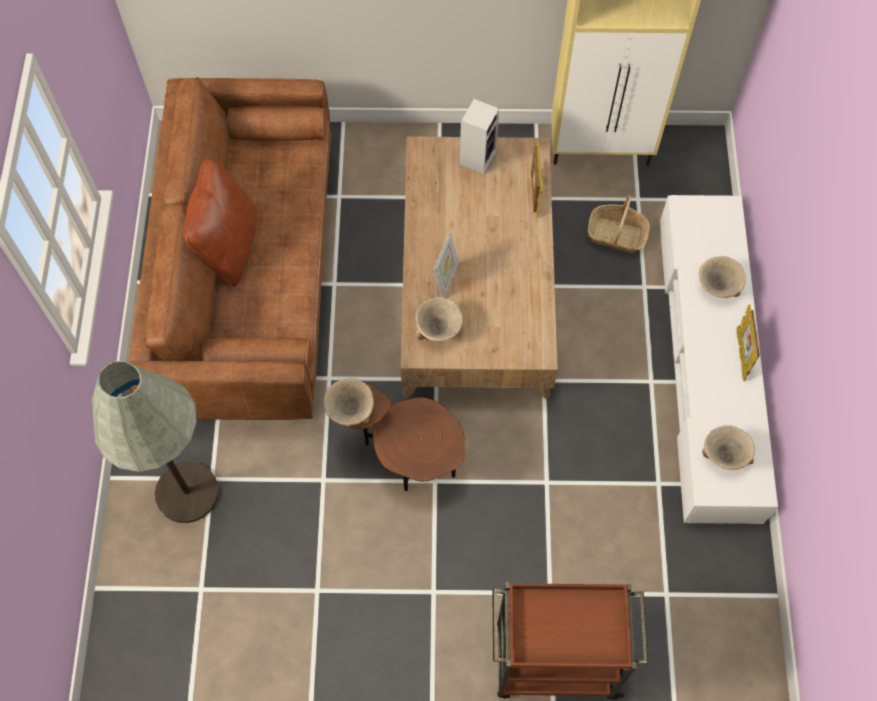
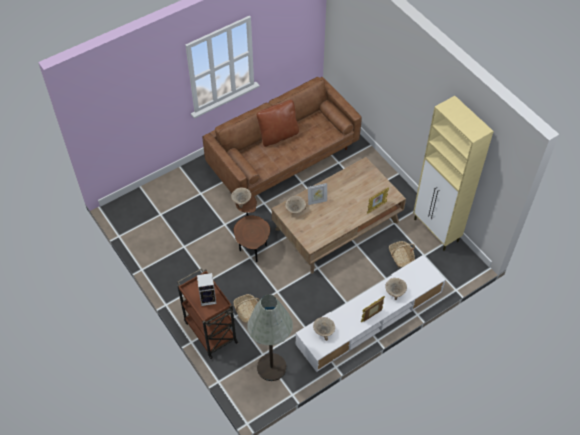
camera: 55 degrees right, 10 degrees down
grey floor lamp [92,361,219,523] -> grey floor lamp moved to [247,294,293,381]
speaker [460,99,499,174] -> speaker moved to [197,273,216,306]
none -> basket [234,294,259,323]

